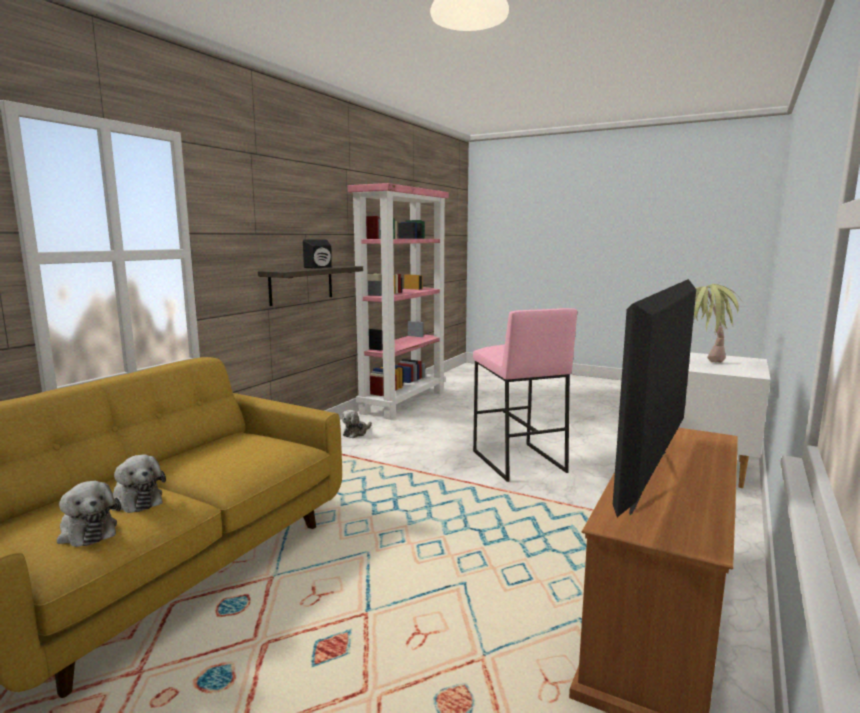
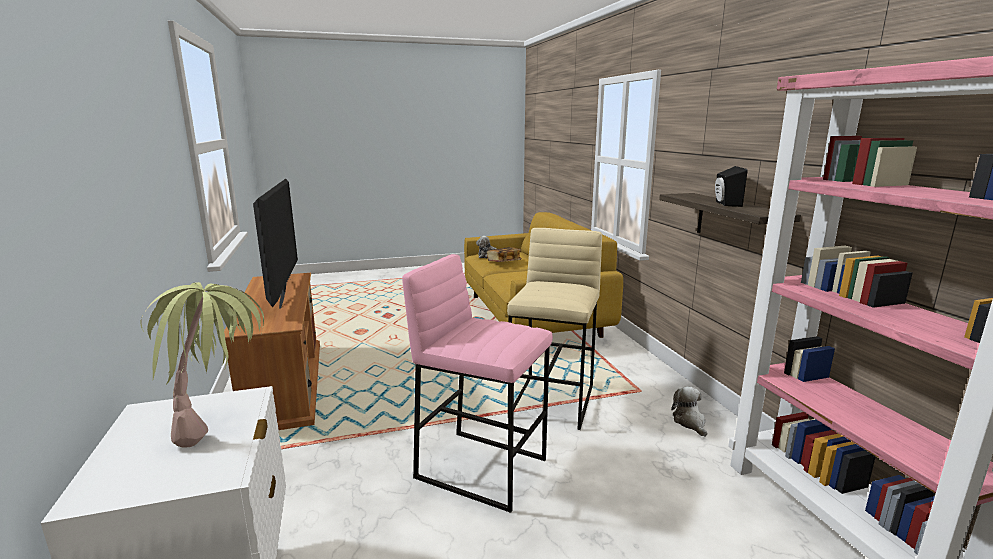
camera: 135 degrees right, 5 degrees up
plush toy [111,454,166,513] -> book [487,247,522,262]
none -> beige stool [507,228,602,430]

